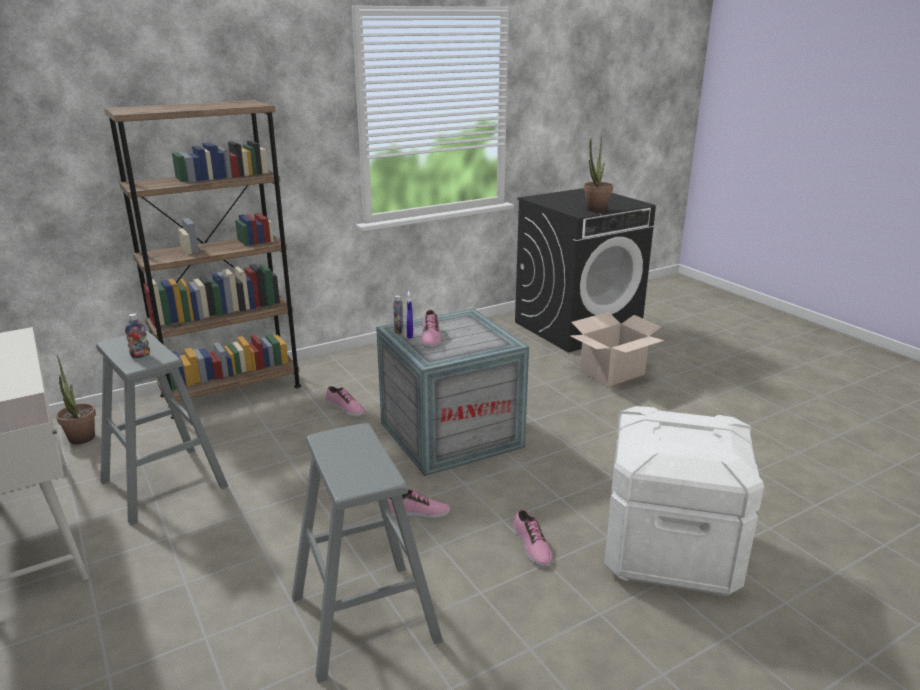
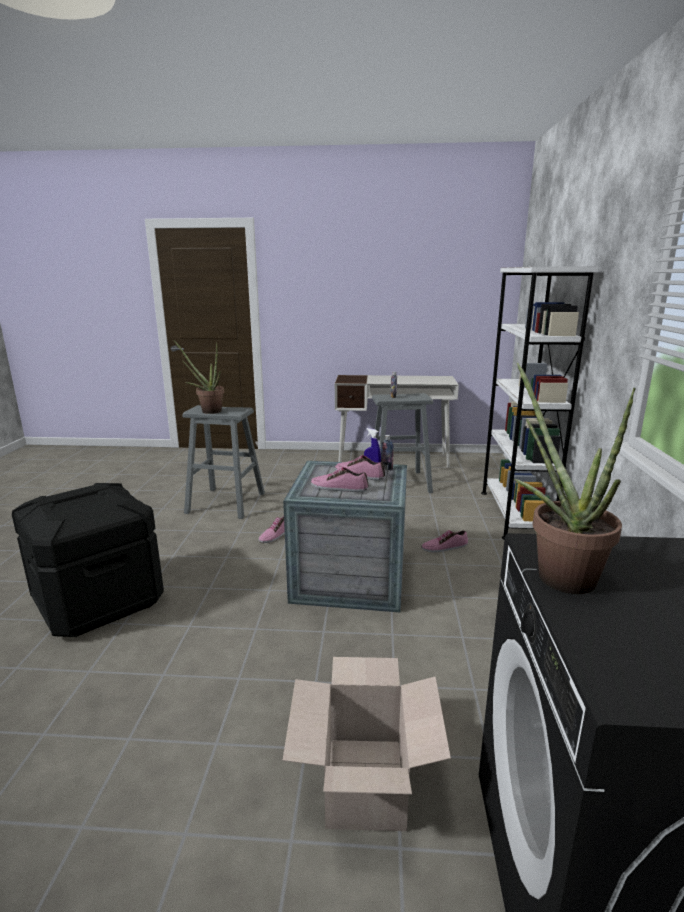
camera: 125 degrees right, 5 degrees down
potted plant [56,355,96,444] -> potted plant moved to [174,340,224,414]
brown bookcase [104,100,301,419] -> white bookcase [481,266,598,539]
shoe [513,509,552,567] -> shoe moved to [311,467,369,492]
white storage box [604,406,764,596] -> black storage box [12,483,164,637]

